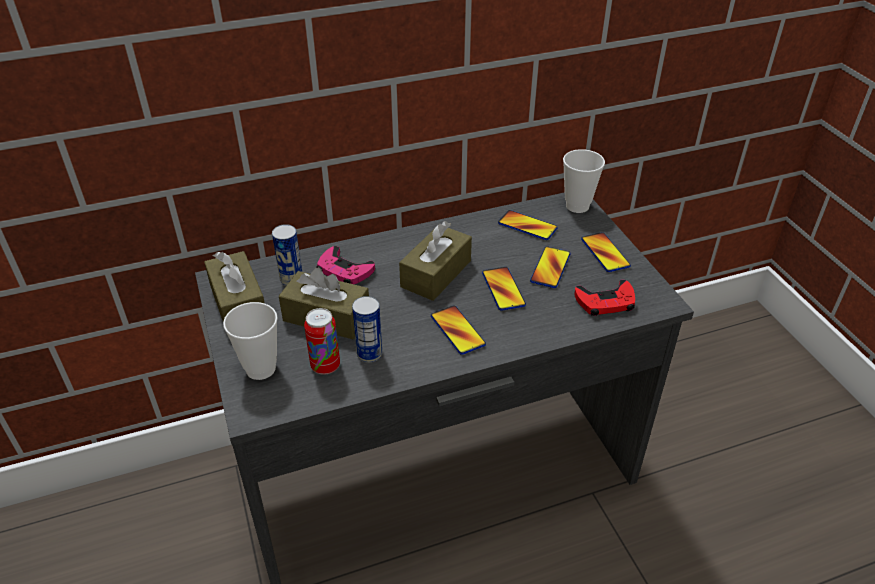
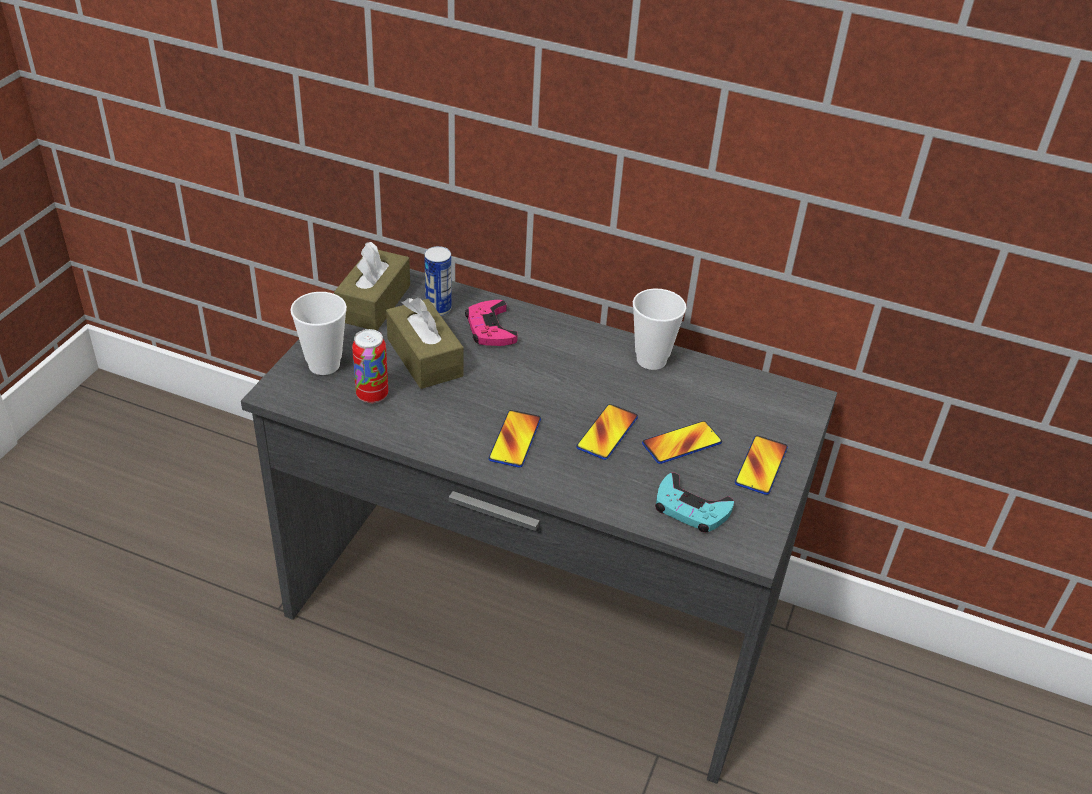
camera: 40 degrees right, 0 degrees up
can [352,296,382,363] -> none
brown tissue box [399,221,472,301] -> none
phone [498,210,558,240] -> none
cup [563,149,605,213] -> cup moved to [633,288,686,370]
red game controller [574,280,635,316] -> turquoise game controller [655,473,734,532]

